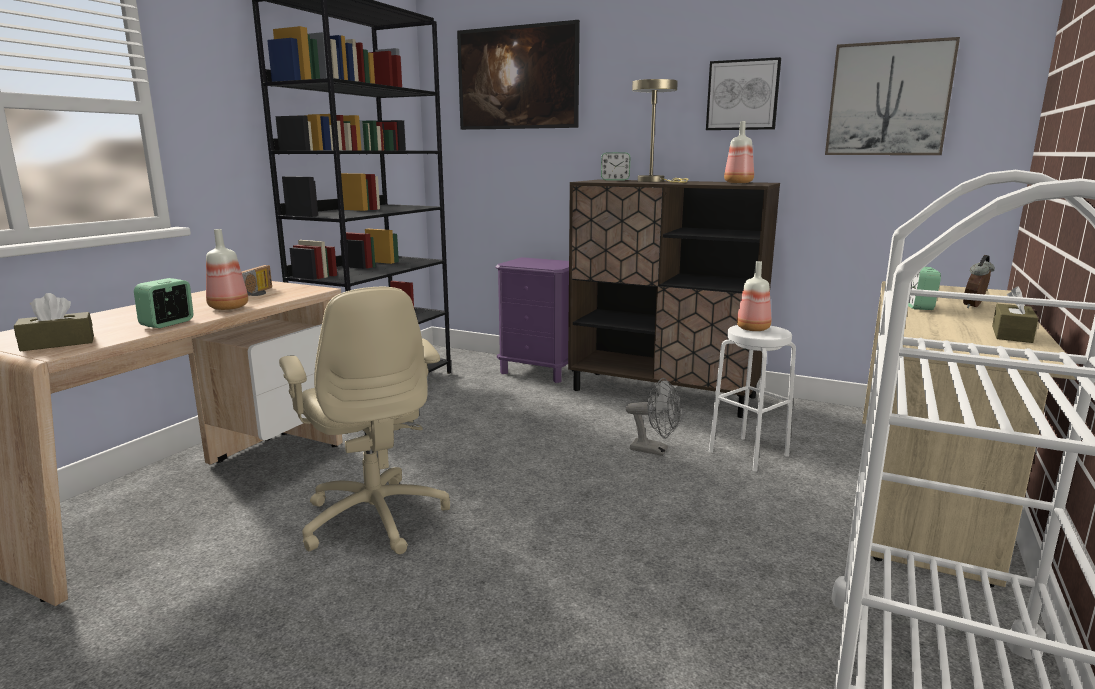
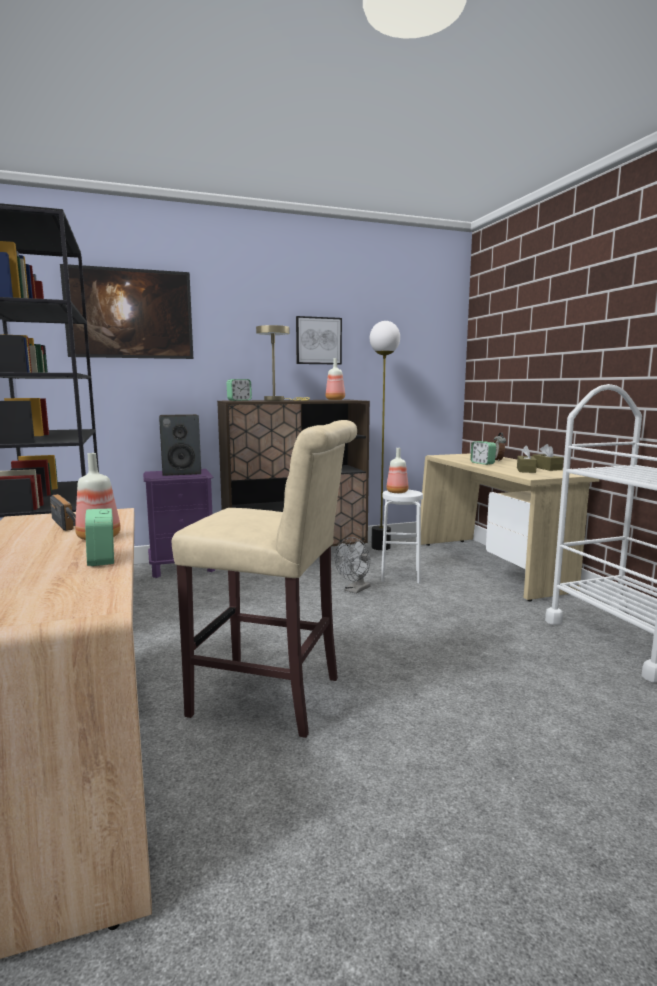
camera: 45 degrees left, 5 degrees down
brown tissue box [14,293,94,352] -> brown tissue box moved to [517,445,537,473]
beige office chair [279,286,450,554] -> beige stool [172,420,357,738]
grey fan [626,378,681,456] -> grey fan turned 150 degrees clockwise [335,537,371,594]
picture [825,37,960,155] -> none
none -> speaker [159,414,201,476]
none -> floor lamp [370,321,400,550]

